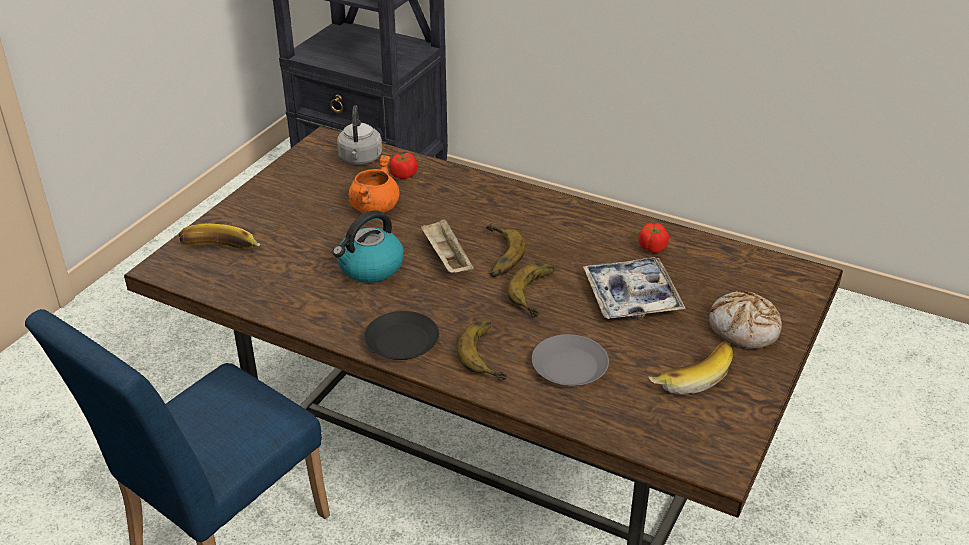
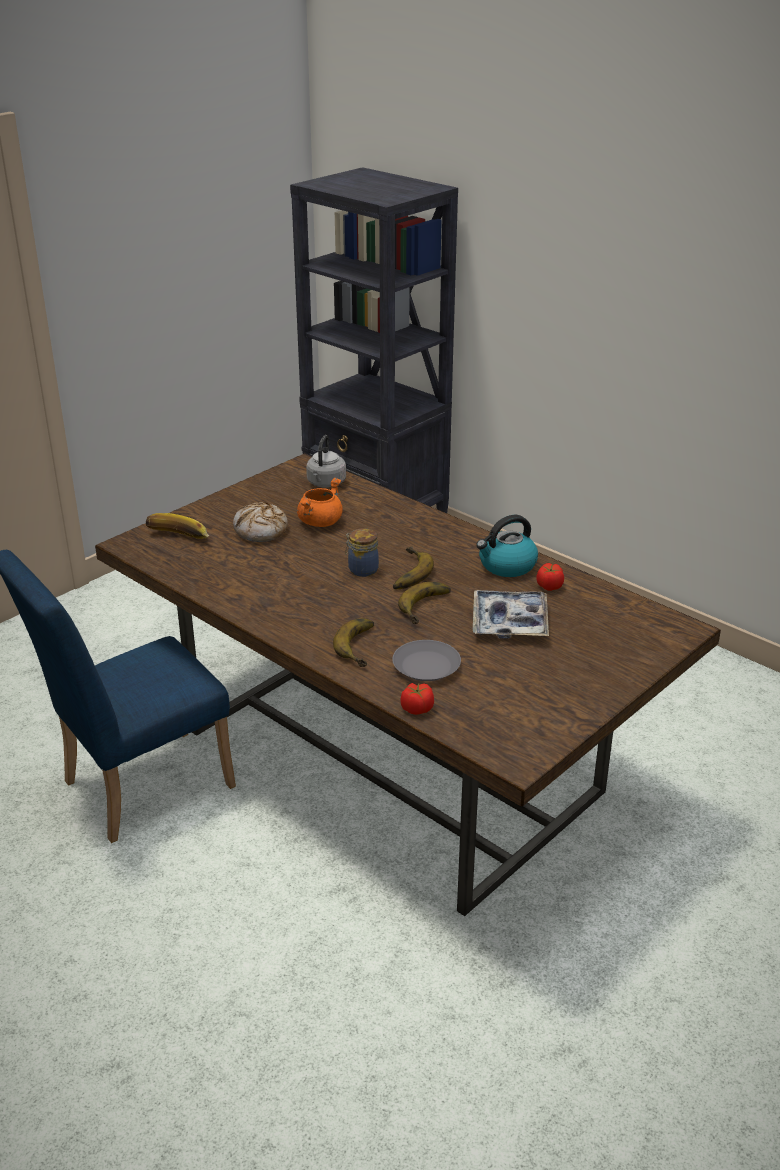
camera: 15 degrees right, 5 degrees down
kettle [333,210,404,283] -> kettle moved to [476,515,538,577]
black plate [364,311,439,360] -> none
tomato [390,153,418,179] -> tomato moved to [400,683,434,715]
beige tray [421,219,474,273] -> jar [345,528,379,577]
banana [648,341,733,394] -> none
bread [709,291,782,349] -> bread moved to [233,502,288,542]

